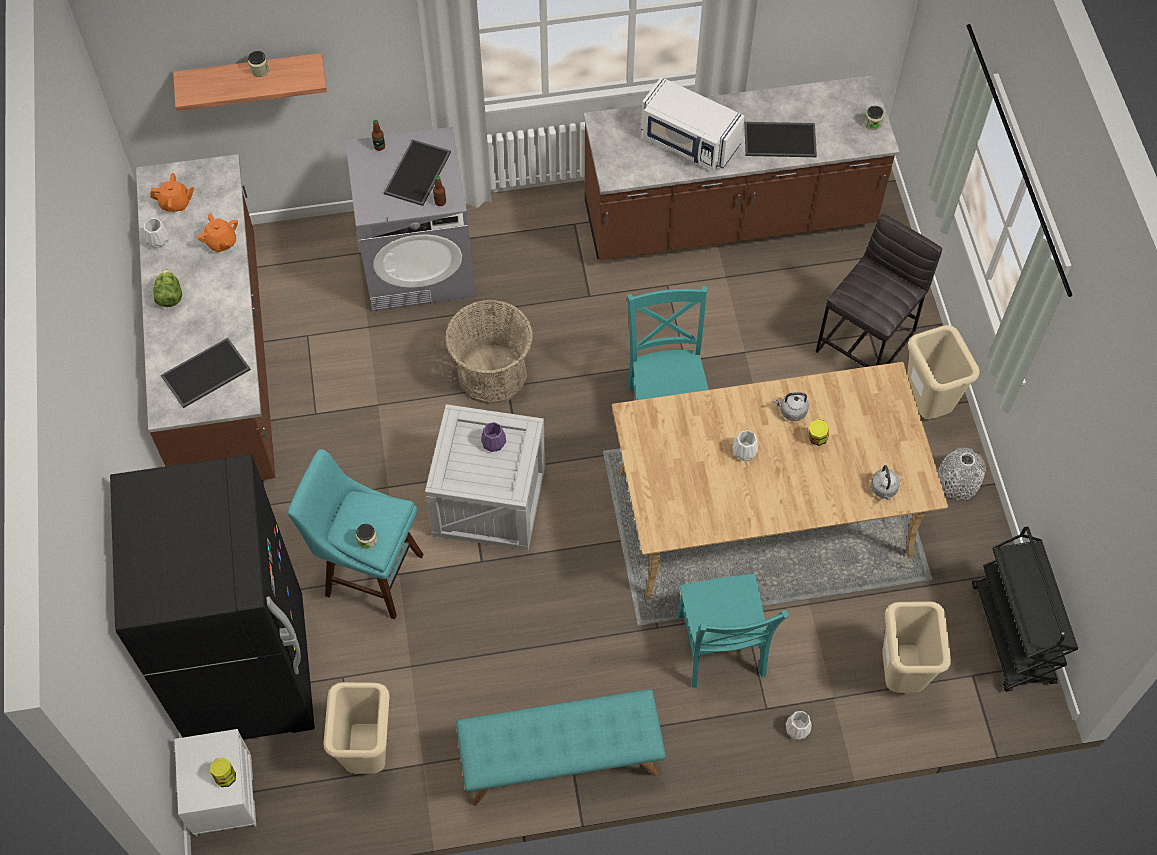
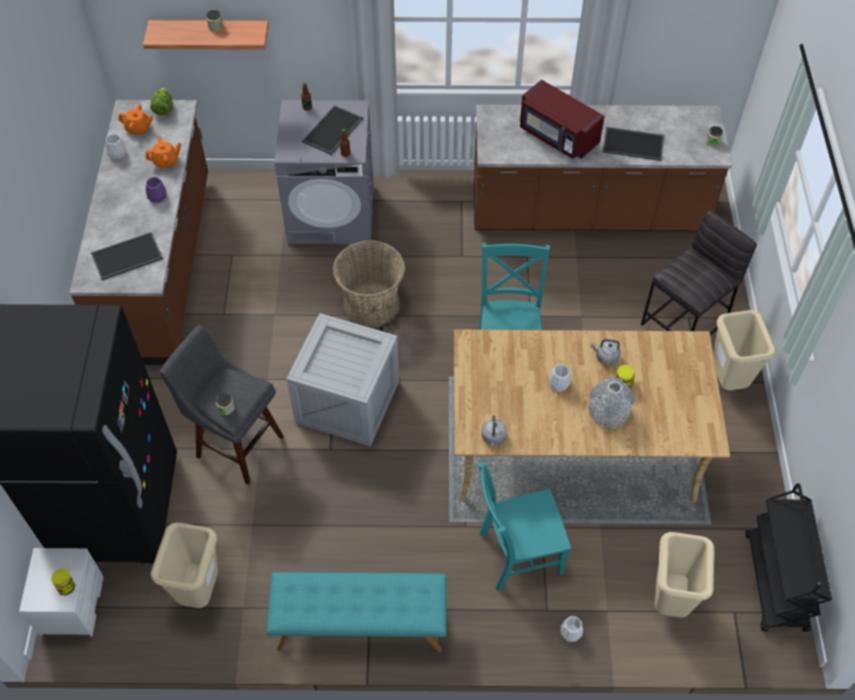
camera: 10 degrees right, 5 degrees down
lettuce [153,269,182,307] -> lettuce moved to [150,88,172,116]
orange teapot [198,213,238,252] -> orange teapot turned 90 degrees counterclockwise [146,137,181,169]
turquoise stool [288,449,424,619] -> grey stool [160,325,284,485]
purple vase [481,422,506,452] -> purple vase moved to [146,177,167,203]
white microwave [641,77,745,170] -> red microwave [520,79,605,159]
turquoise chair [678,574,789,688] -> turquoise chair turned 75 degrees clockwise [478,463,571,591]
grey kettle [870,465,900,500] -> grey kettle moved to [482,415,507,446]
grey vase [938,448,986,500] -> grey vase moved to [589,377,634,428]

